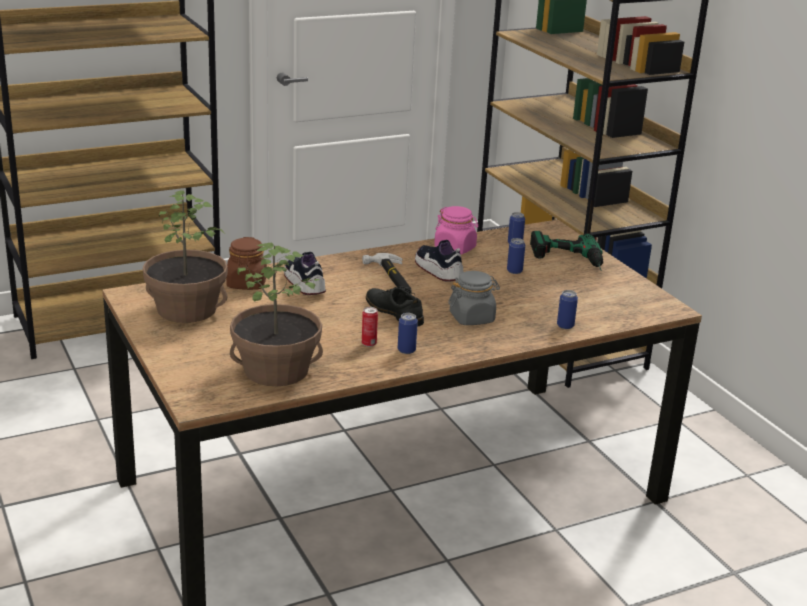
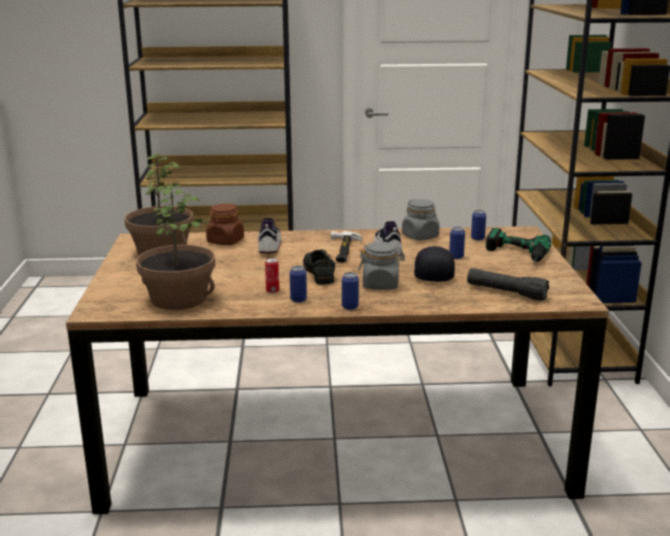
camera: 25 degrees right, 5 degrees down
pink jar [434,206,479,255] -> grey jar [402,199,440,240]
can [557,290,578,329] -> can moved to [342,272,359,310]
none -> black cap [414,246,455,282]
none -> black flashlight [467,268,549,301]

